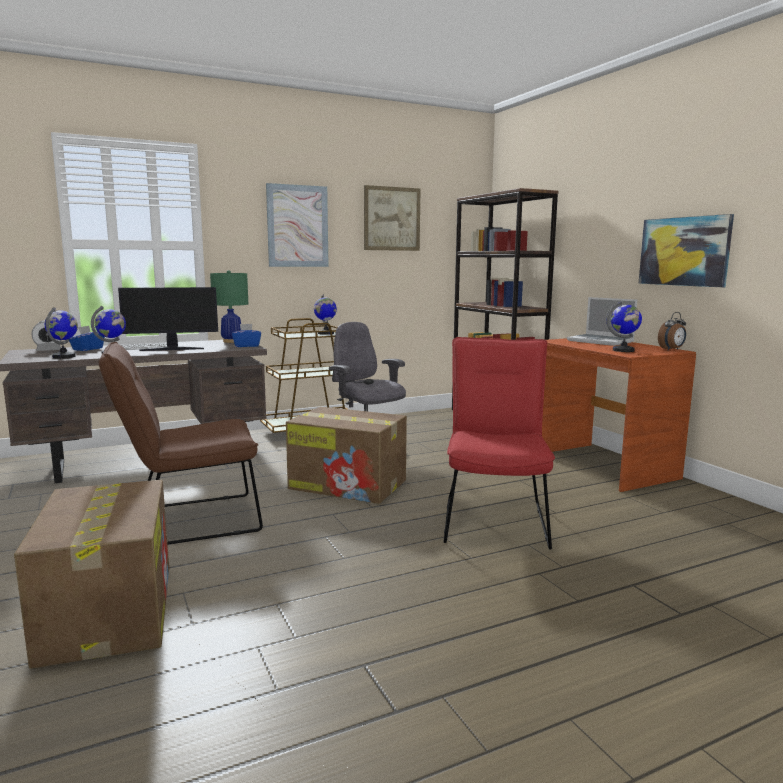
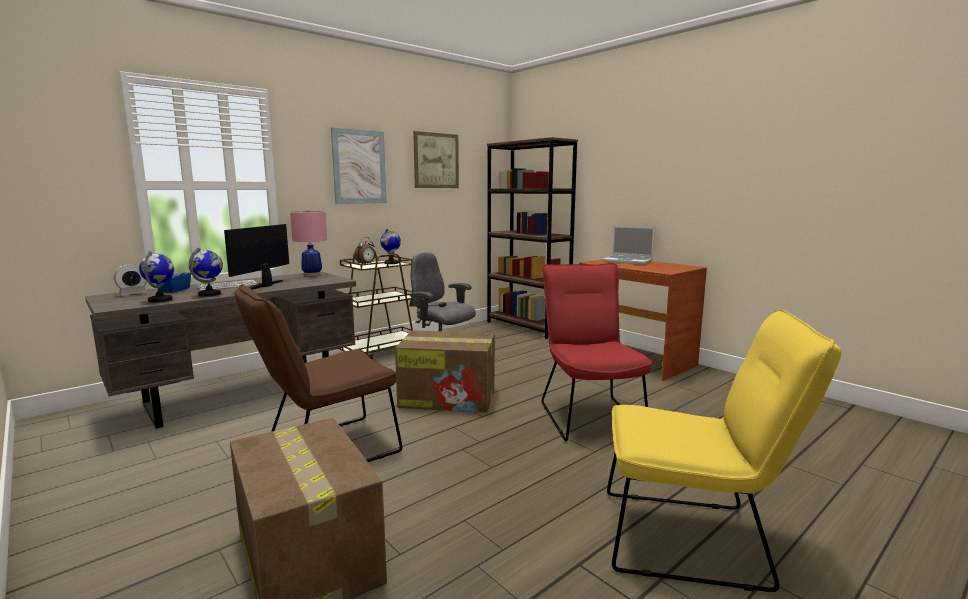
camera: 15 degrees left, 0 degrees up
monitor [118,287,218,351] -> monitor turned 135 degrees clockwise [224,224,289,290]
green table lamp [210,270,248,343] -> pink table lamp [290,209,327,276]
blue tissue box [232,324,261,347] -> none
globe [606,301,642,352] -> none
picture [639,214,734,287] -> none
alarm clock [658,312,686,350] -> alarm clock moved to [354,237,375,264]
none -> yellow chair [607,309,841,592]

